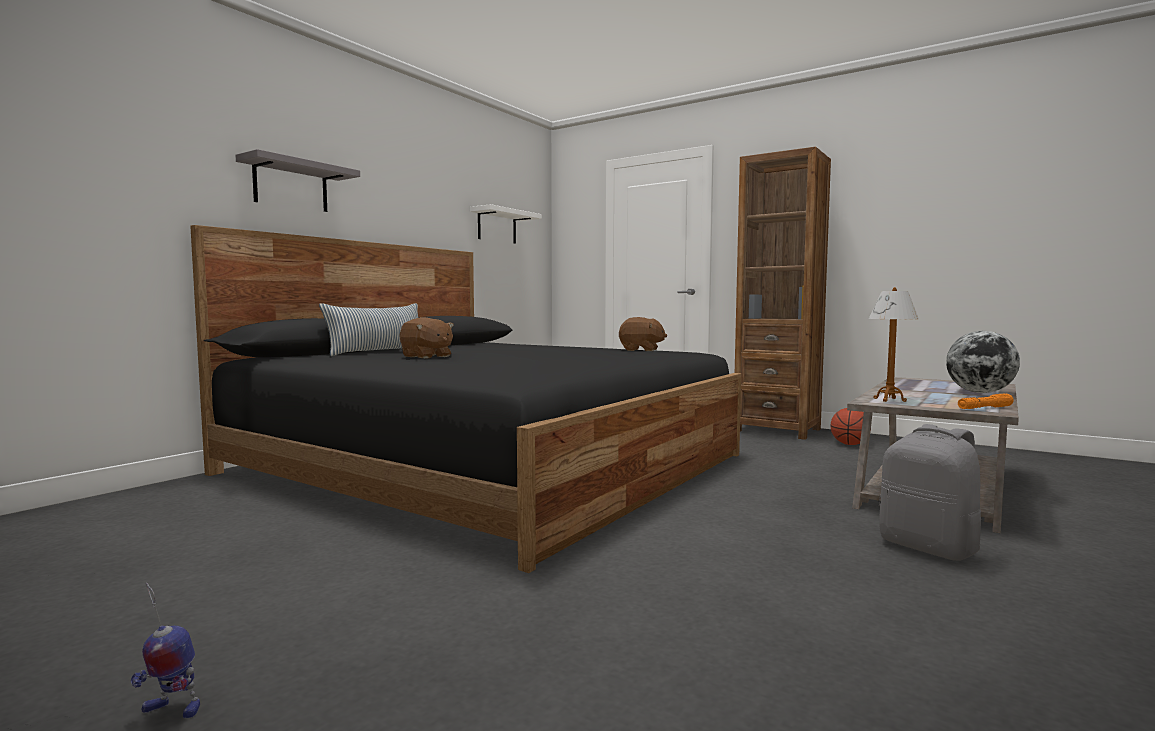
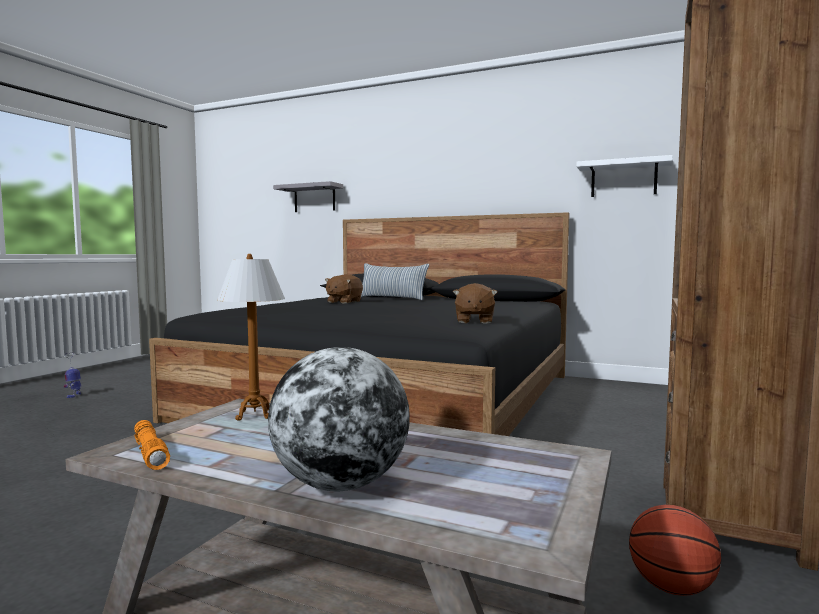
camera: 80 degrees right, 0 degrees up
grey shelf [236,149,360,212] -> grey shelf moved to [273,181,343,212]
grey backpack [879,424,981,561] -> none

